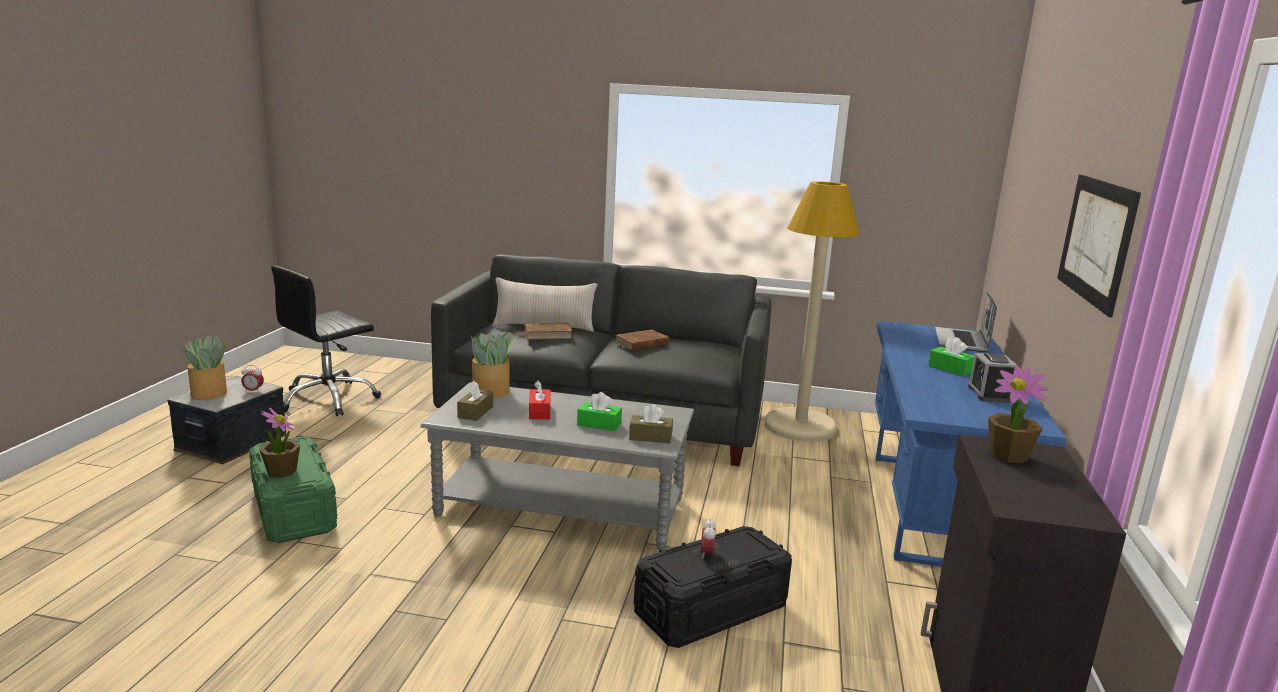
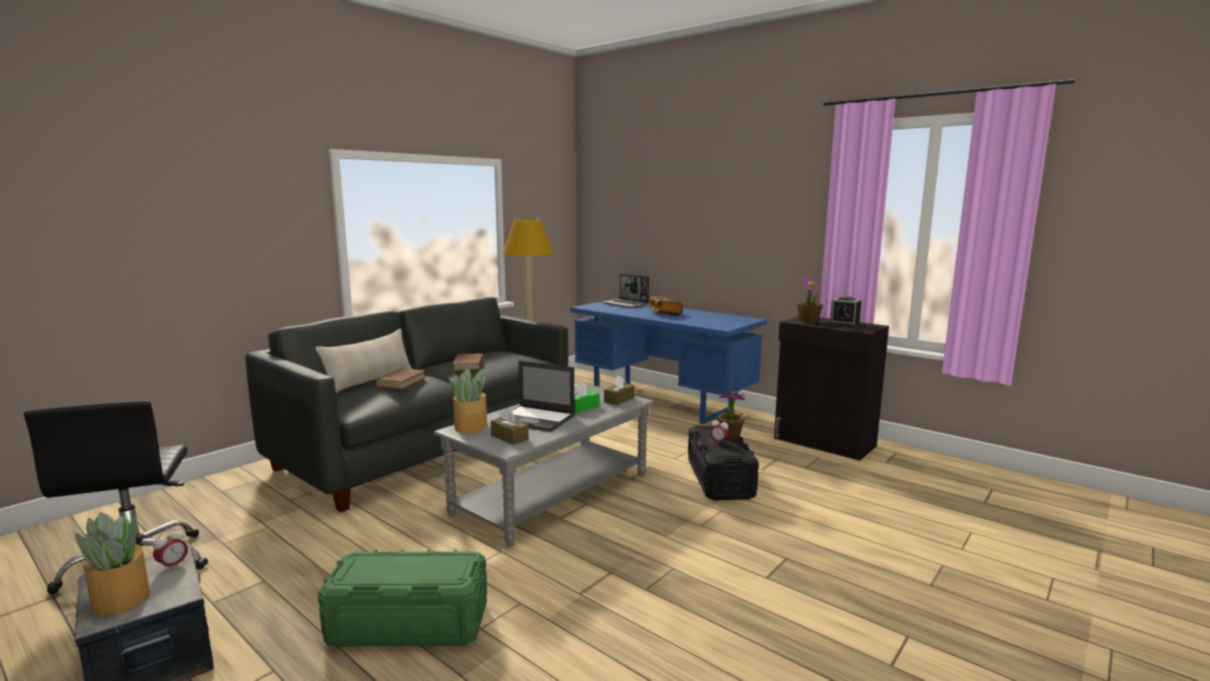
camera: 60 degrees left, 5 degrees down
potted plant [259,407,300,478] -> potted plant moved to [717,391,745,439]
red tissue box [529,381,550,419] -> laptop [497,361,575,432]
green tissue box [928,337,974,376] -> book [648,296,683,315]
alarm clock [968,353,1018,403] -> alarm clock moved to [828,296,861,327]
picture [1057,175,1141,317] -> none

